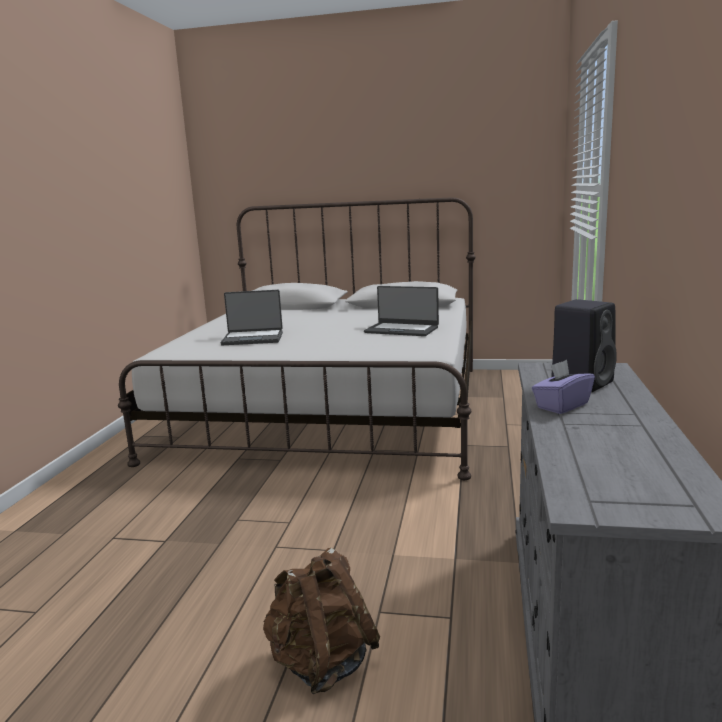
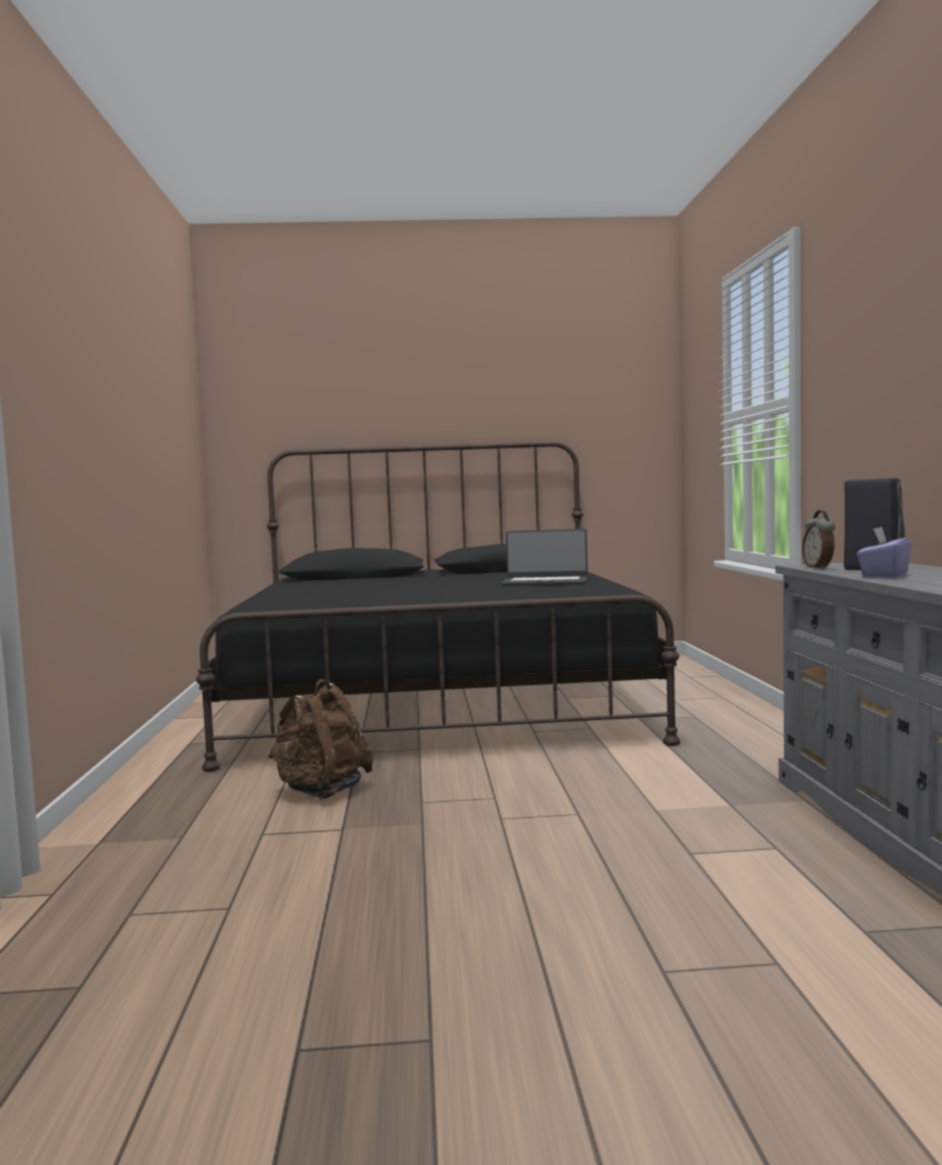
camera: 15 degrees left, 10 degrees down
white bed [118,197,476,480] -> black bed [196,441,680,772]
laptop [221,290,283,345] -> none
brown backpack [263,548,380,694] -> brown backpack moved to [268,679,373,800]
none -> alarm clock [802,510,835,569]

